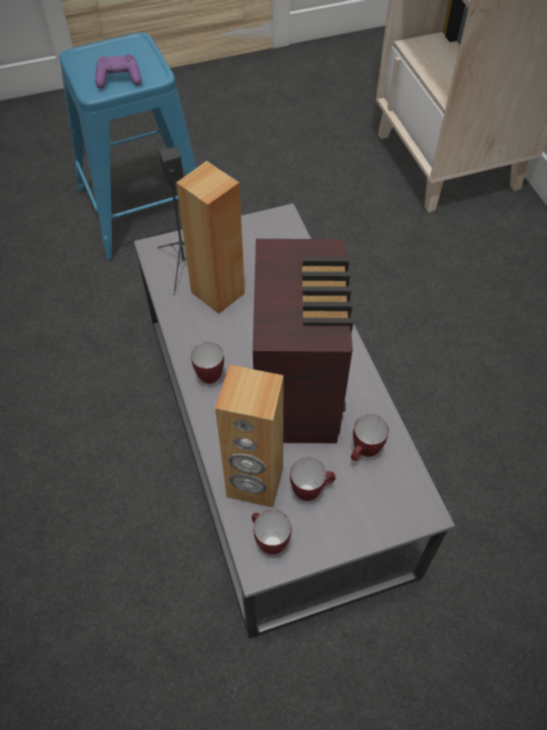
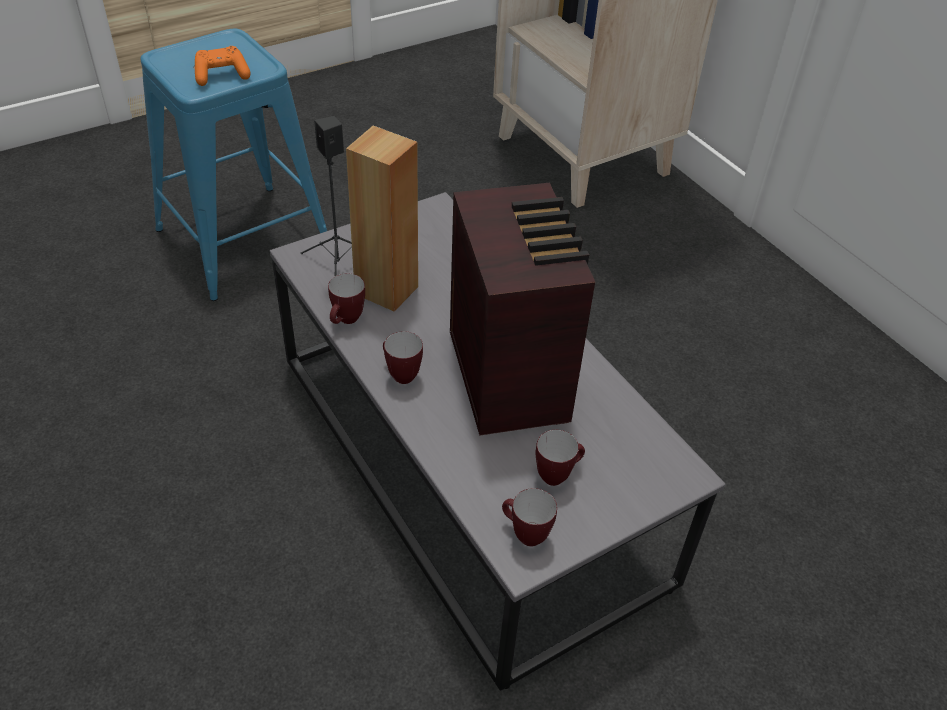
camera: 15 degrees left, 10 degrees down
purple game controller [95,54,142,89] -> orange game controller [195,46,251,86]
brown speaker [215,365,283,508] -> none
mug [351,414,389,461] -> mug moved to [328,273,365,324]

